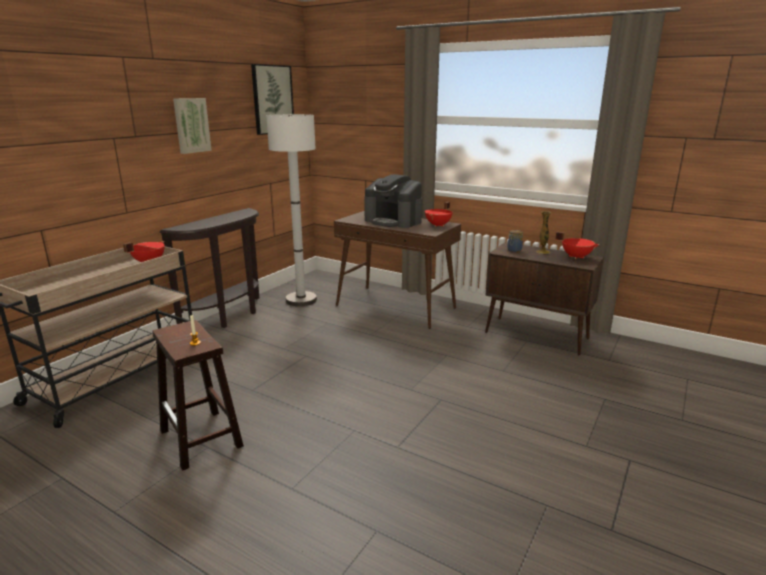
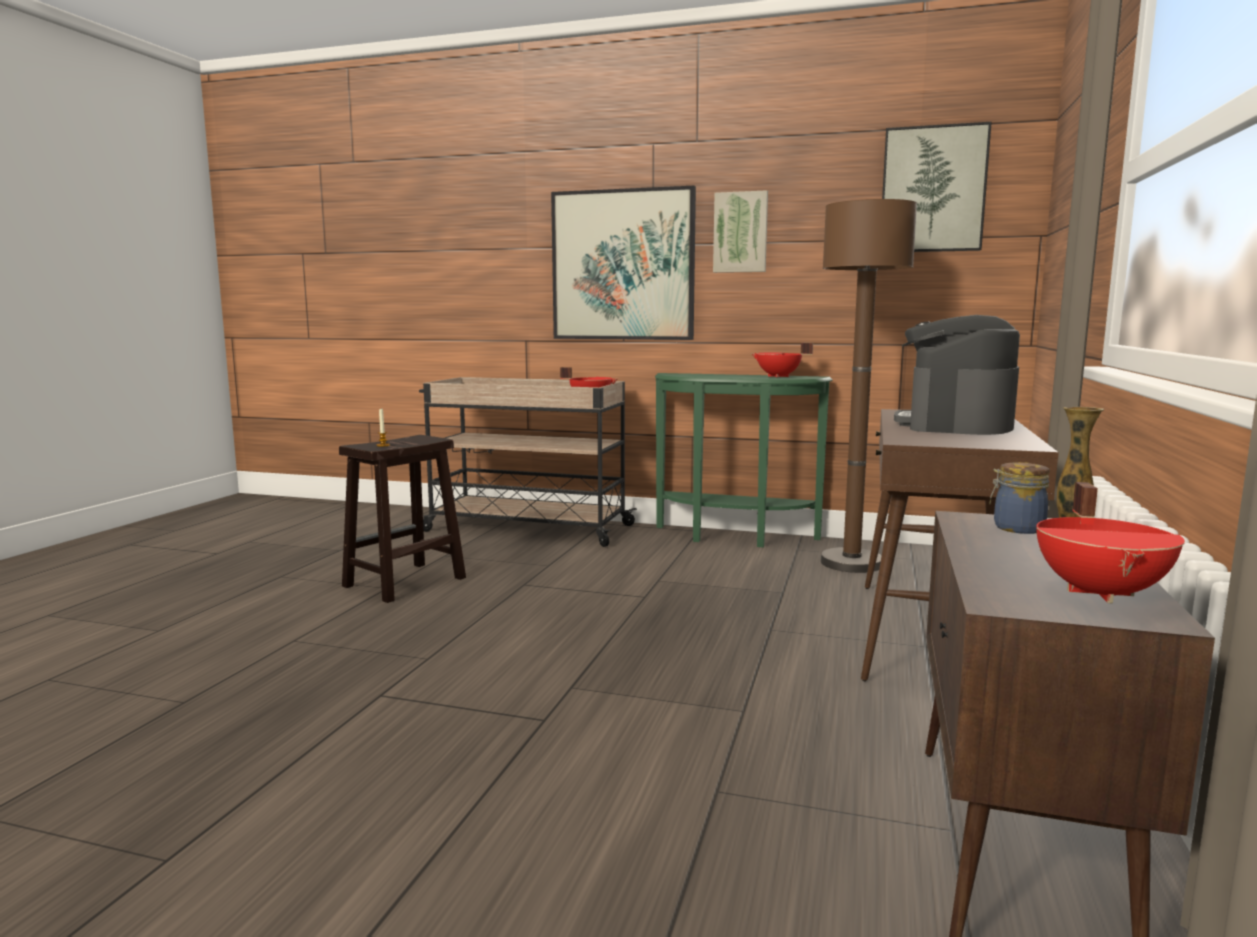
camera: 75 degrees right, 10 degrees down
brown console table [159,208,259,328] -> green console table [655,373,833,547]
white floor lamp [266,114,317,306] -> brown floor lamp [821,199,917,573]
red cooking pot [425,202,453,227] -> red cooking pot moved to [751,342,813,377]
none -> picture [551,186,696,340]

